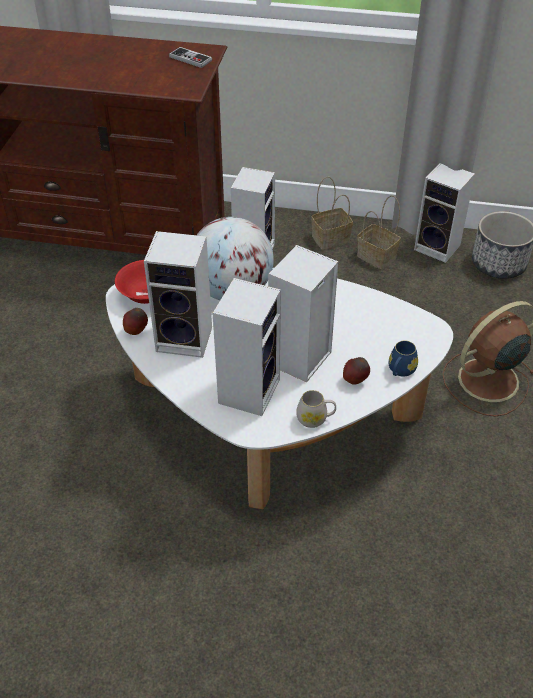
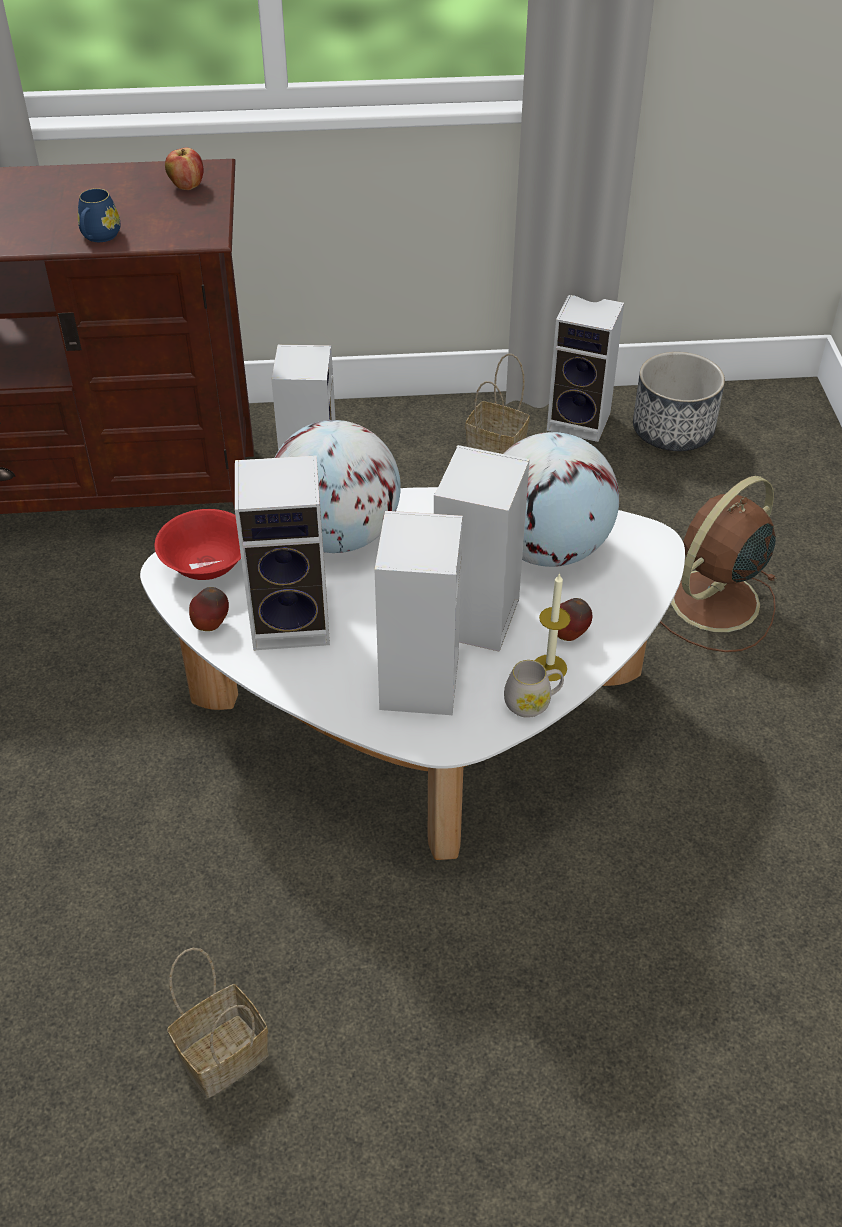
camera: 15 degrees left, 0 degrees up
game controller [169,47,212,68] -> apple [165,148,204,190]
basket [311,176,353,250] -> basket moved to [167,948,269,1098]
blue mug [389,341,418,377] -> blue mug moved to [78,188,120,242]
none -> globe [504,432,619,567]
none -> candle [534,573,570,681]

